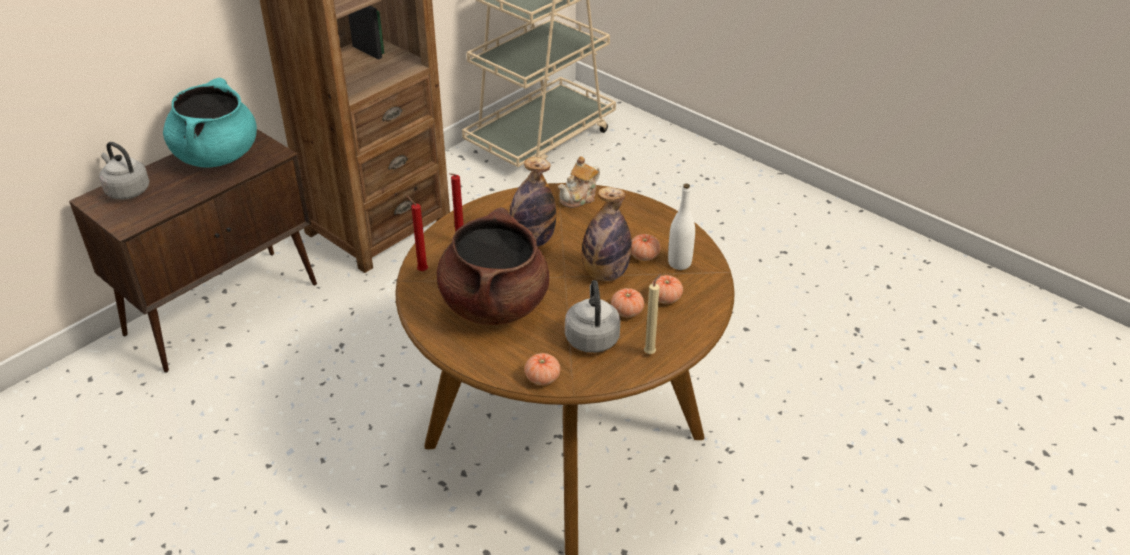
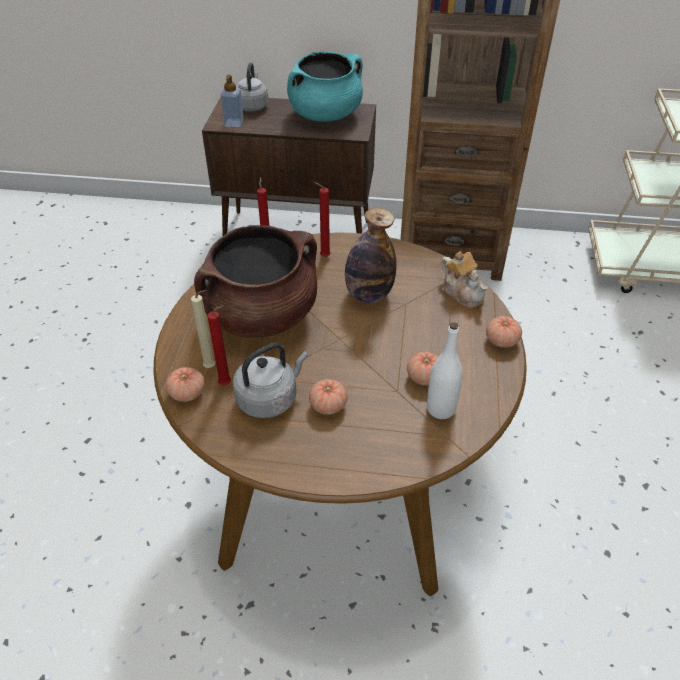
camera: 55 degrees right, 5 degrees up
teapot [558,156,600,208] -> teapot turned 135 degrees counterclockwise [441,251,488,308]
bottle [582,187,632,281] -> none
beige candle [644,274,661,354] -> beige candle moved to [191,290,215,368]
tomato [651,275,683,304] -> tomato moved to [486,316,522,348]
none -> red candle [207,305,231,385]
none -> soap dispenser [221,75,244,127]

